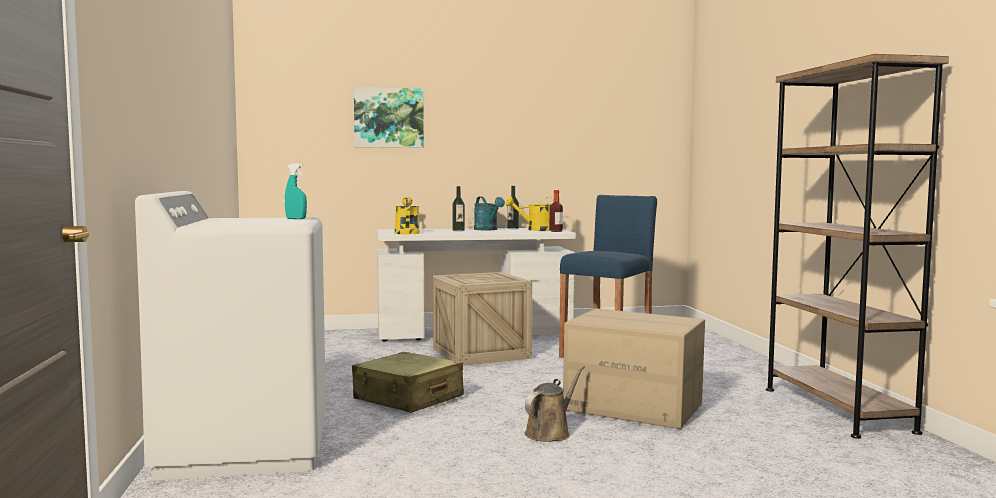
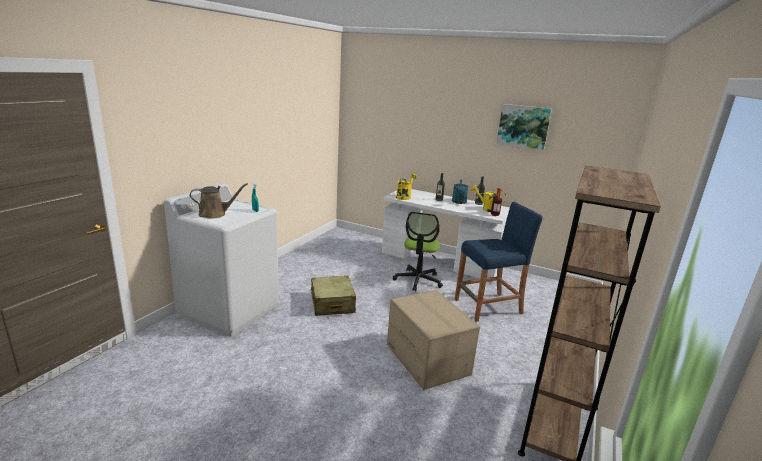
camera: 35 degrees right, 15 degrees up
picture [354,87,424,148] -> picture moved to [497,104,552,150]
crate [433,272,532,366] -> office chair [393,212,443,292]
brown watering can [524,365,585,442] -> brown watering can moved to [190,183,248,219]

